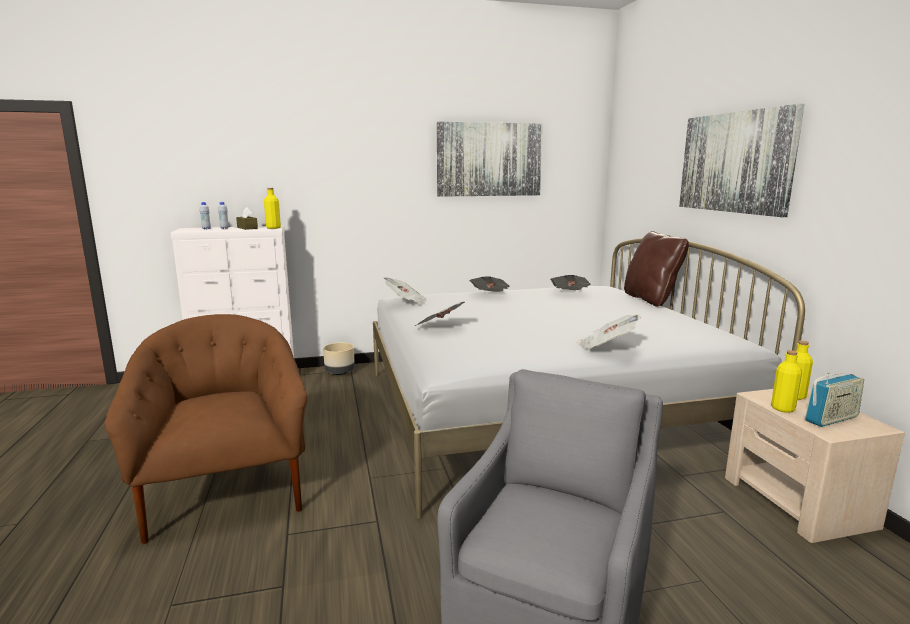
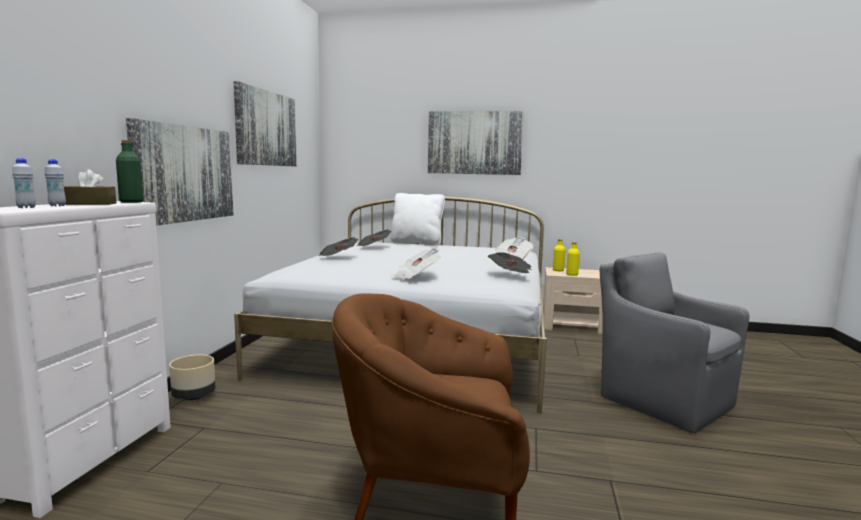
camera: 65 degrees left, 5 degrees down
yellow bottle [264,188,281,229] -> green bottle [116,140,143,203]
newspaper [383,277,425,305] -> newspaper moved to [488,252,532,273]
brown pillow [624,231,689,307] -> white pillow [390,193,445,245]
radio [805,373,864,427] -> none
none -> picture [126,118,233,226]

